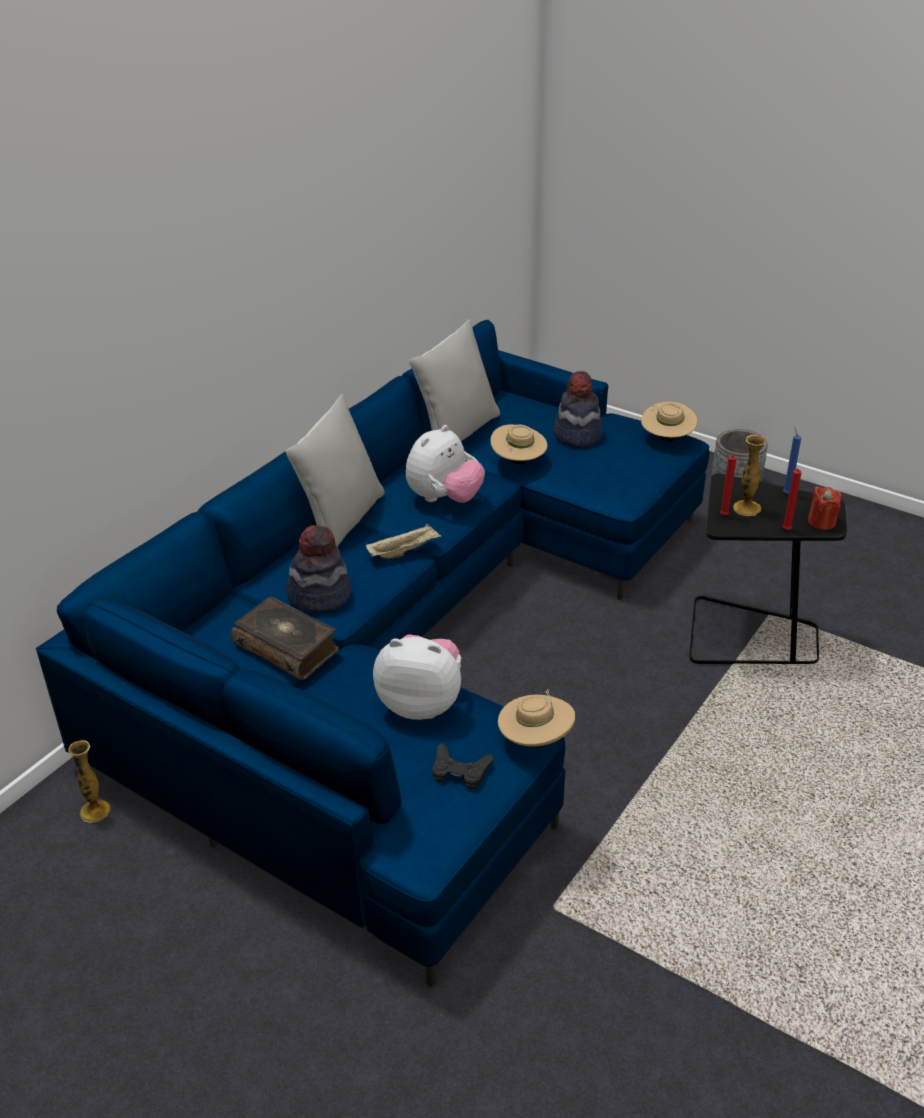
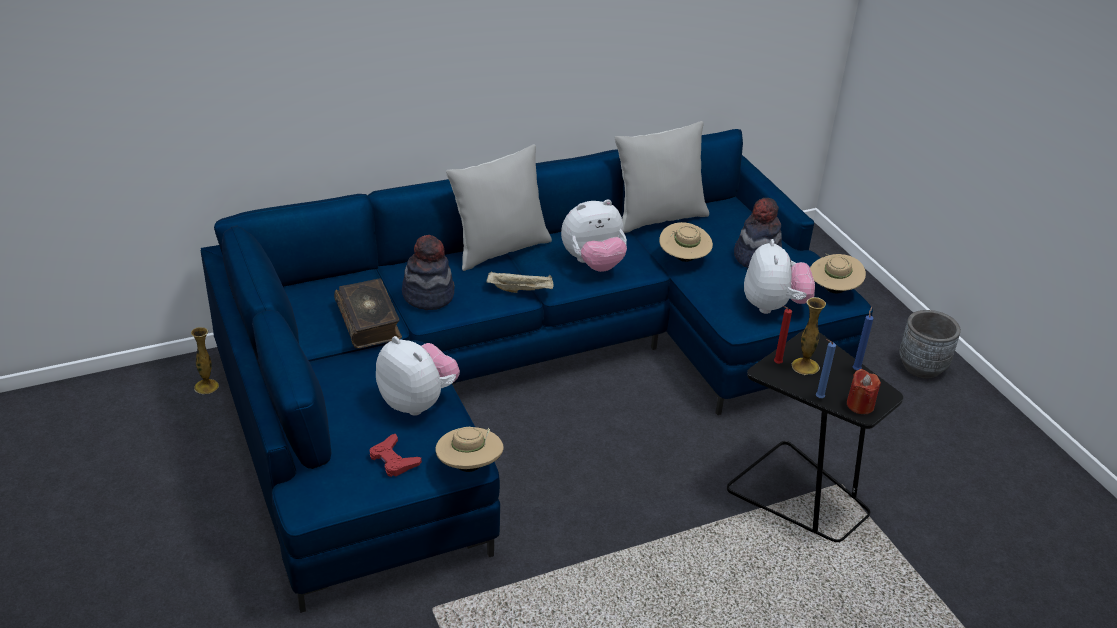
camera: 30 degrees right, 0 degrees up
black game controller [432,743,493,789] -> red game controller [370,434,422,477]
red candle [783,468,802,530] -> blue candle [816,339,836,398]
none -> plush toy [744,239,815,314]

